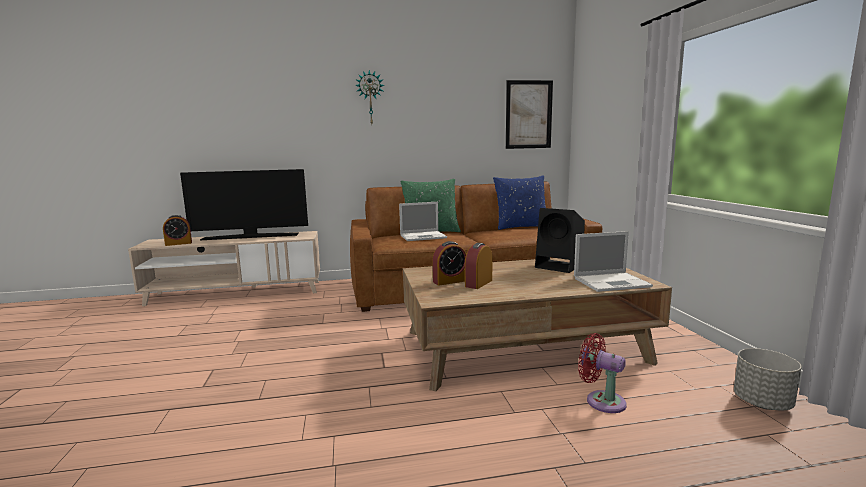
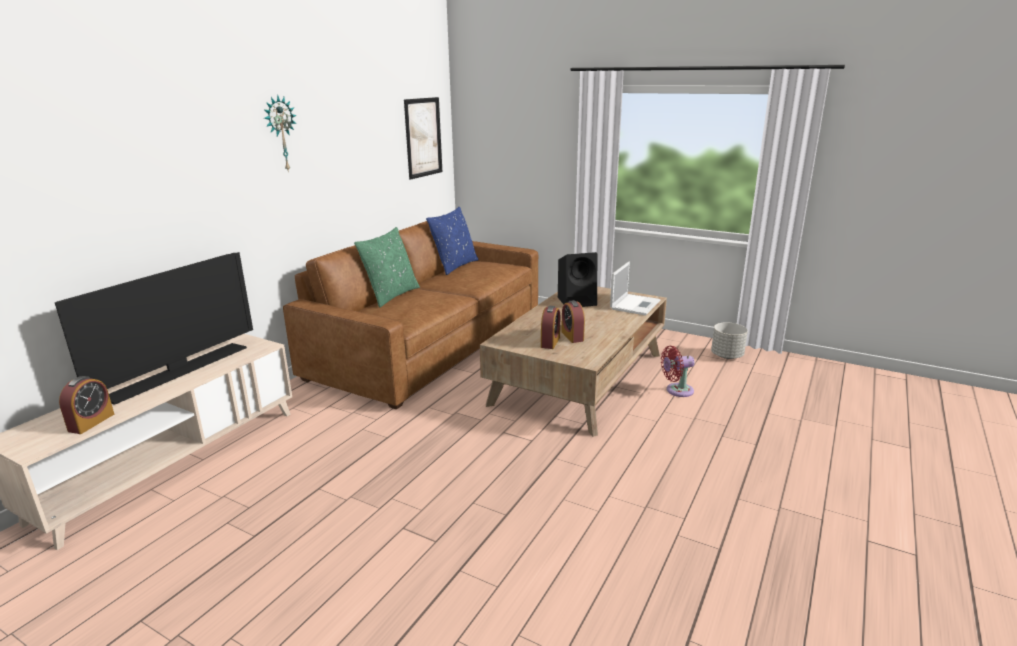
camera: 50 degrees left, 10 degrees up
laptop [399,202,447,241] -> none

